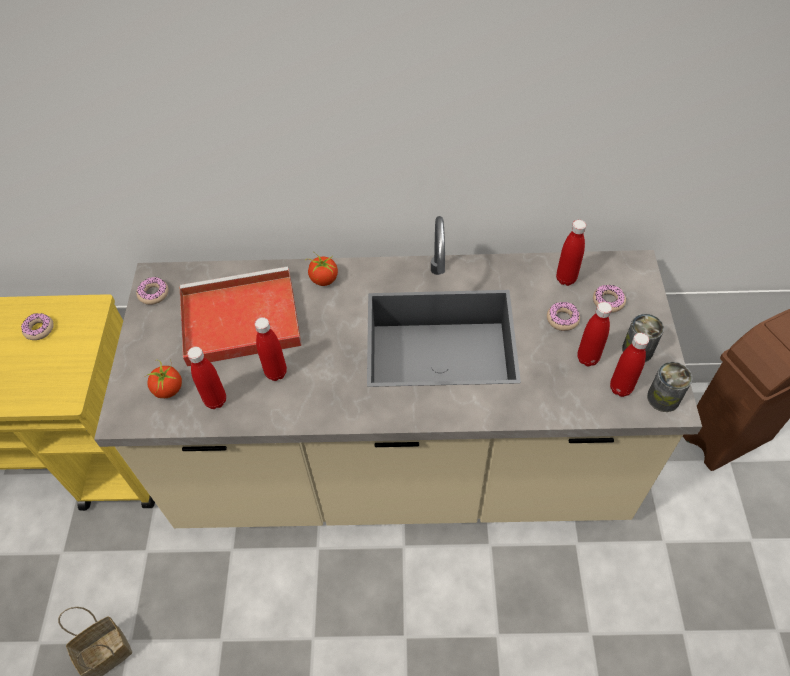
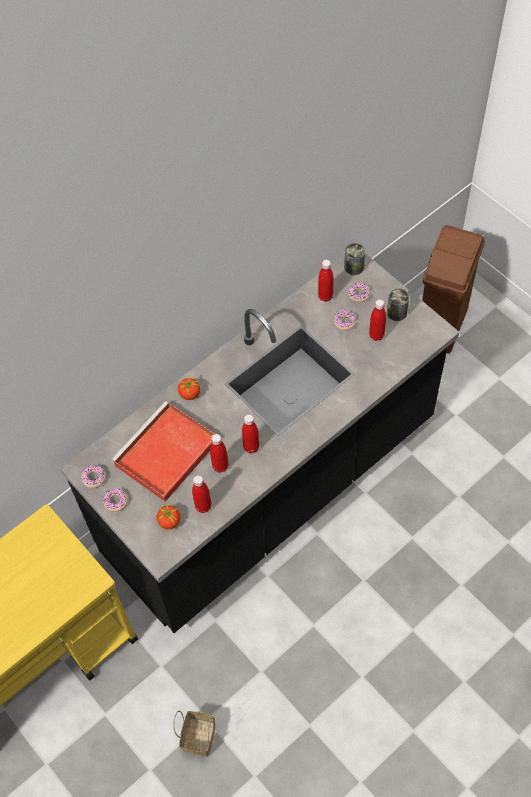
camera: 40 degrees left, 5 degrees up
donut [21,313,54,340] -> donut moved to [103,488,128,512]
beige counter [94,216,702,528] -> black counter [60,253,460,633]
red bottle [610,333,649,397] -> red bottle moved to [242,414,259,453]
can [647,362,692,412] -> can moved to [344,243,365,275]

